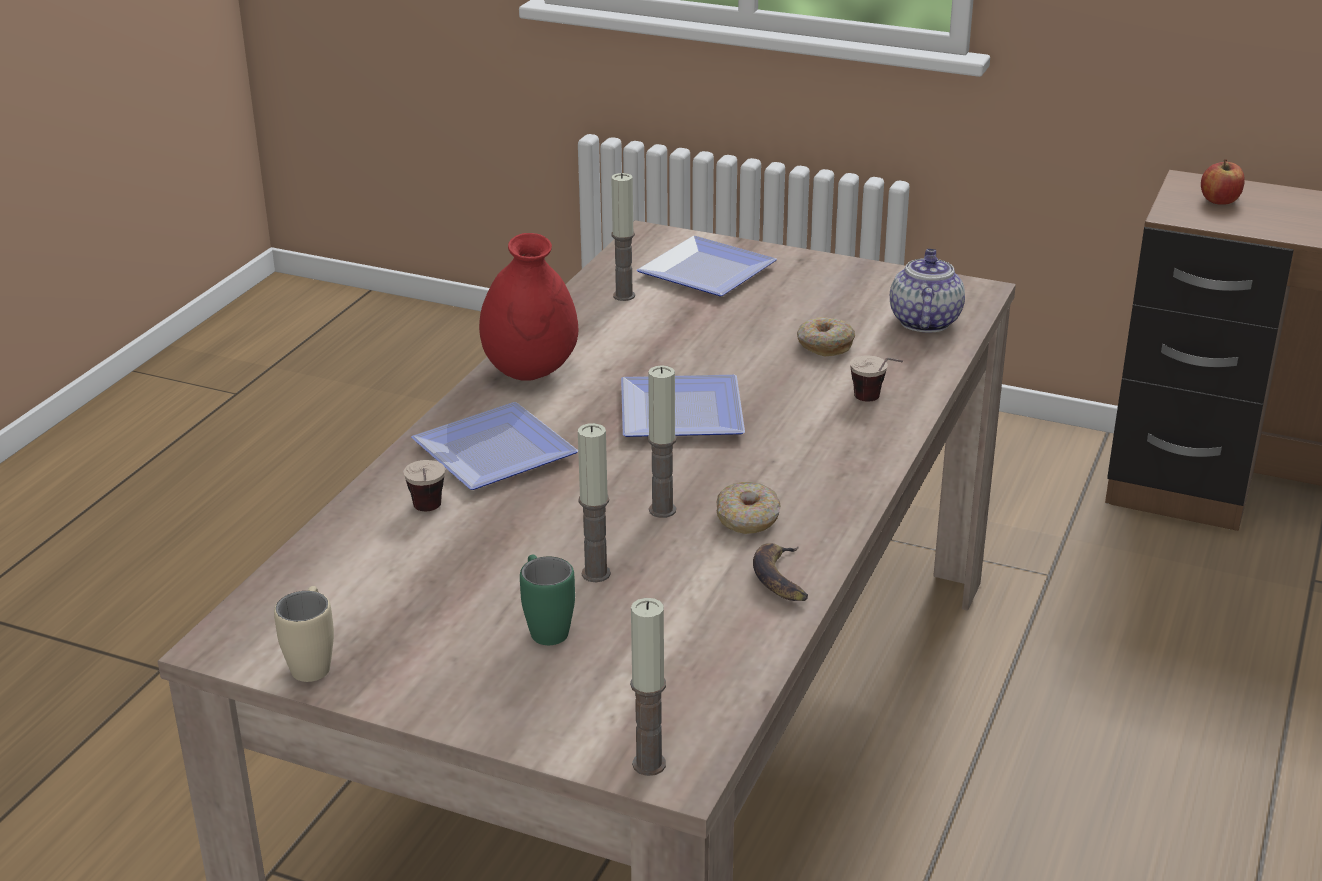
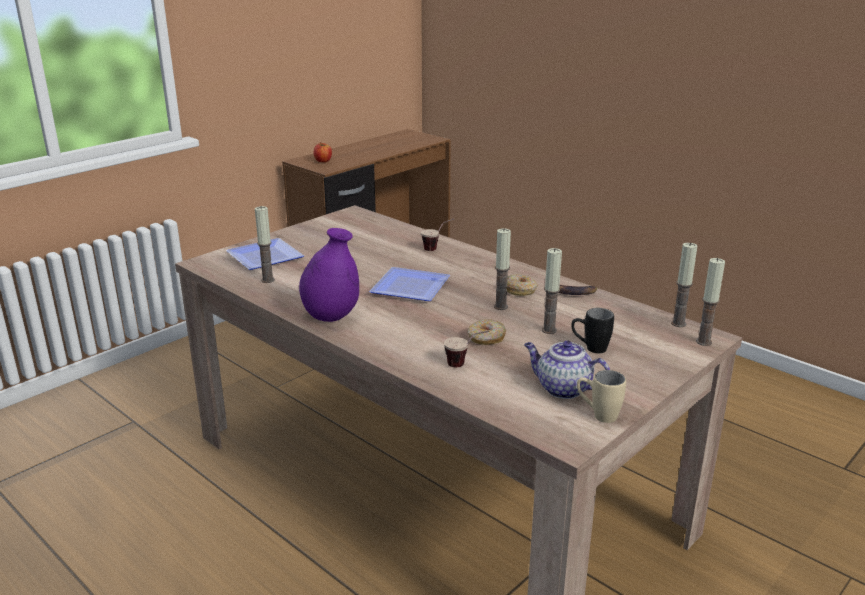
camera: 70 degrees left, 5 degrees down
plate [411,402,578,490] -> none
red vase [479,233,578,381] -> purple vase [299,228,359,322]
green mug [520,555,575,645] -> black mug [571,308,614,353]
donut [797,317,855,356] -> donut moved to [467,319,506,345]
teapot [890,249,965,333] -> teapot moved to [524,341,610,399]
none -> candle [671,243,697,327]

